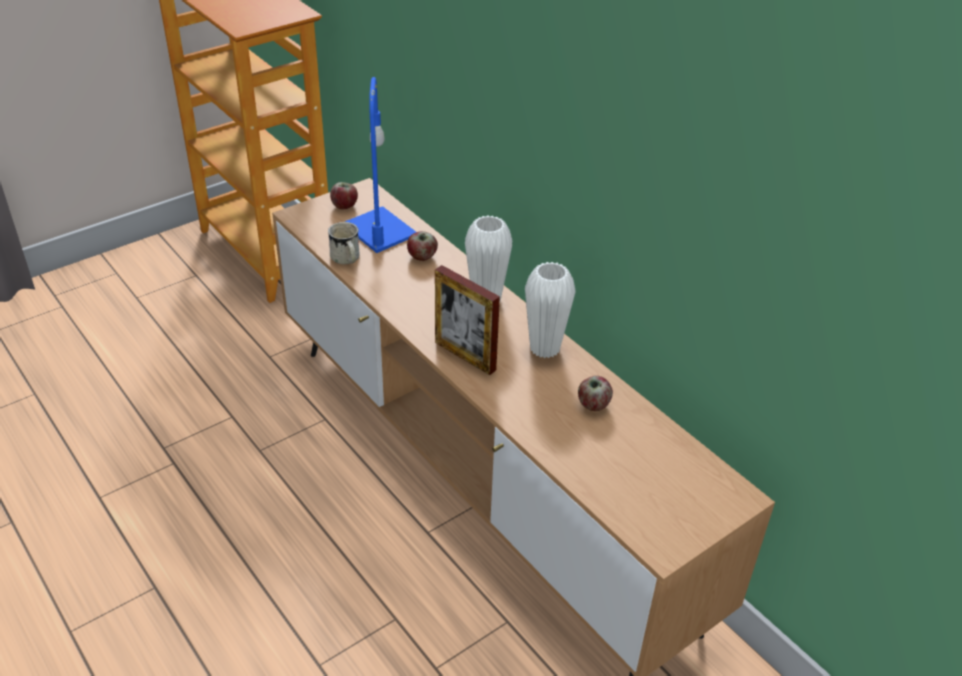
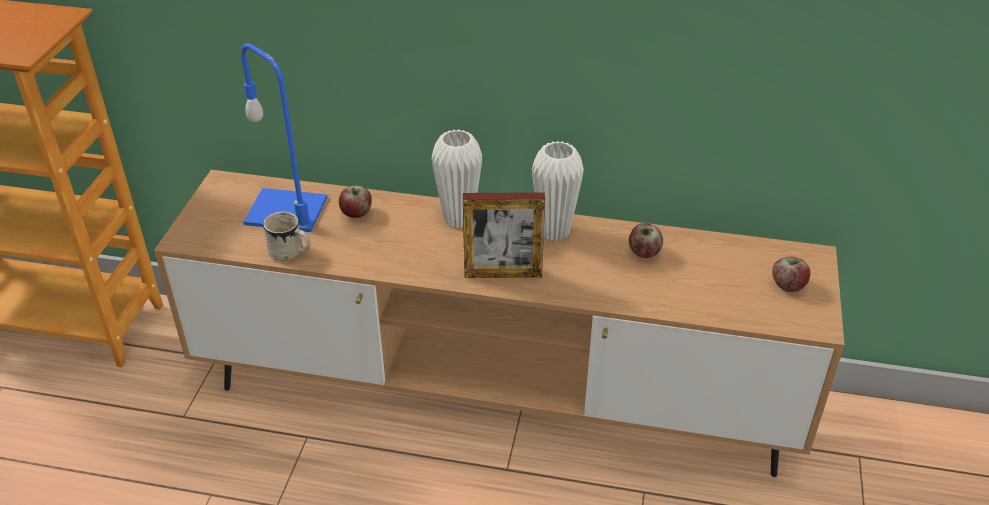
camera: 40 degrees left, 0 degrees up
apple [330,182,358,209] -> apple moved to [772,257,810,292]

